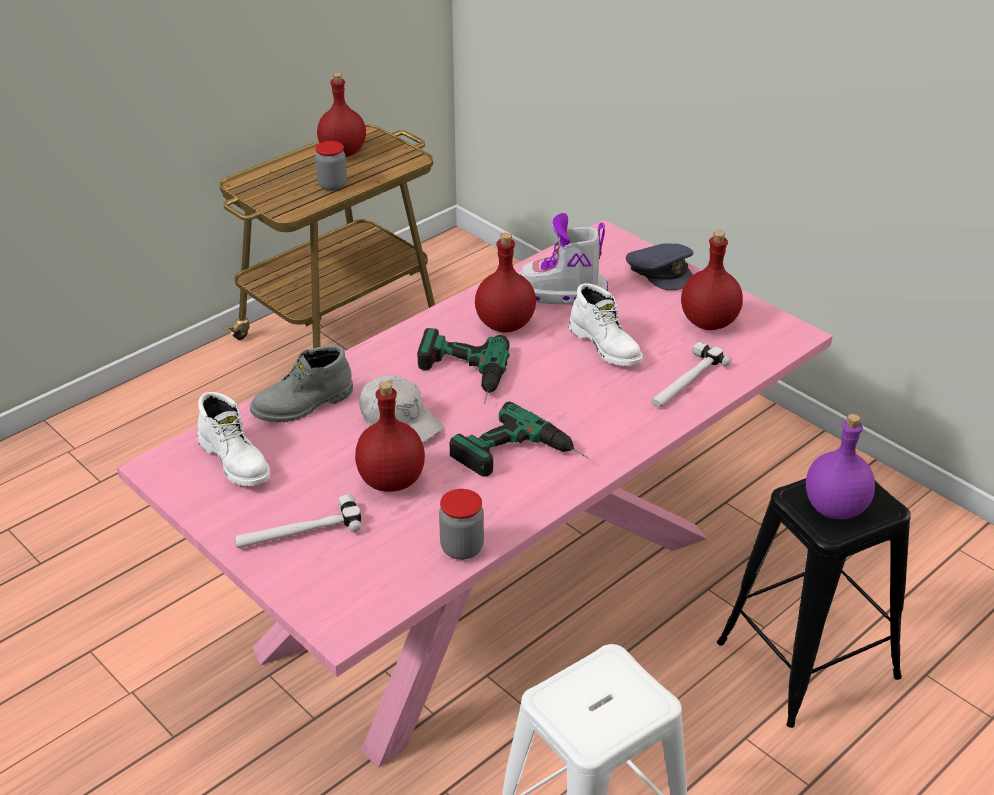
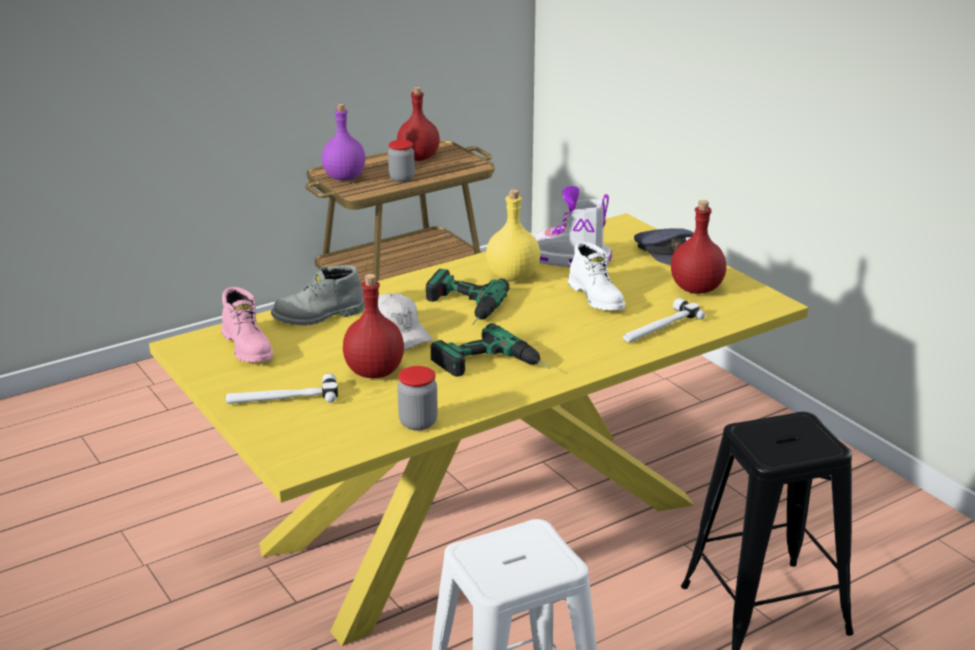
camera: 10 degrees right, 10 degrees down
pink dining table [117,220,833,768] -> yellow dining table [149,213,808,646]
white boot [198,392,270,486] -> pink boot [221,287,273,362]
red bottle [475,233,536,333] -> yellow bottle [486,189,540,281]
purple bottle [806,414,875,519] -> purple bottle moved to [322,104,365,180]

